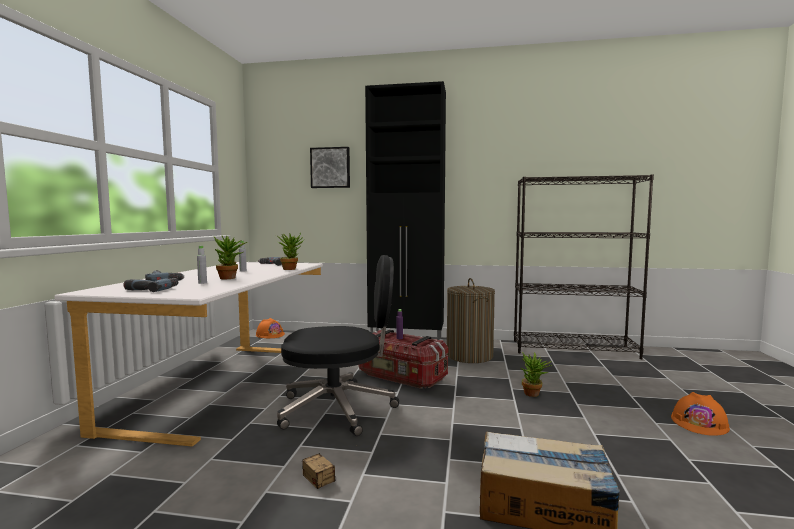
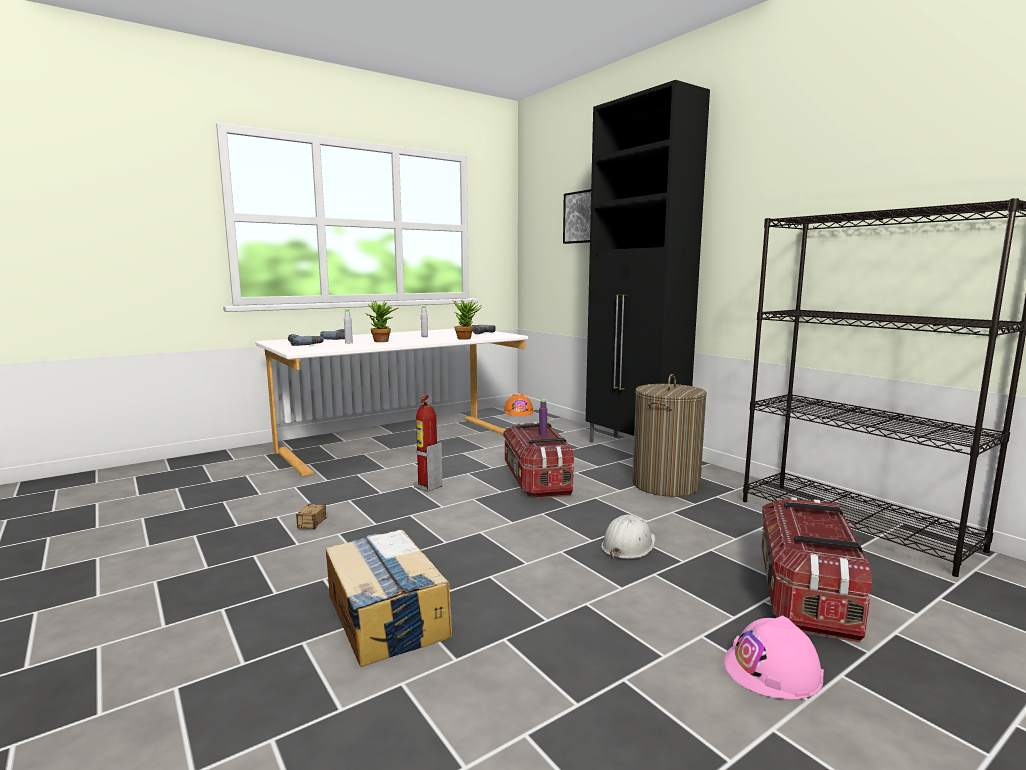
camera: 45 degrees right, 5 degrees up
black office chair [277,255,399,436] -> fire extinguisher [414,395,443,492]
potted plant [521,352,552,397] -> white hard hat [601,514,655,559]
orange hard hat [671,392,730,436] -> pink hard hat [724,615,824,699]
none -> storage box [761,497,872,643]

